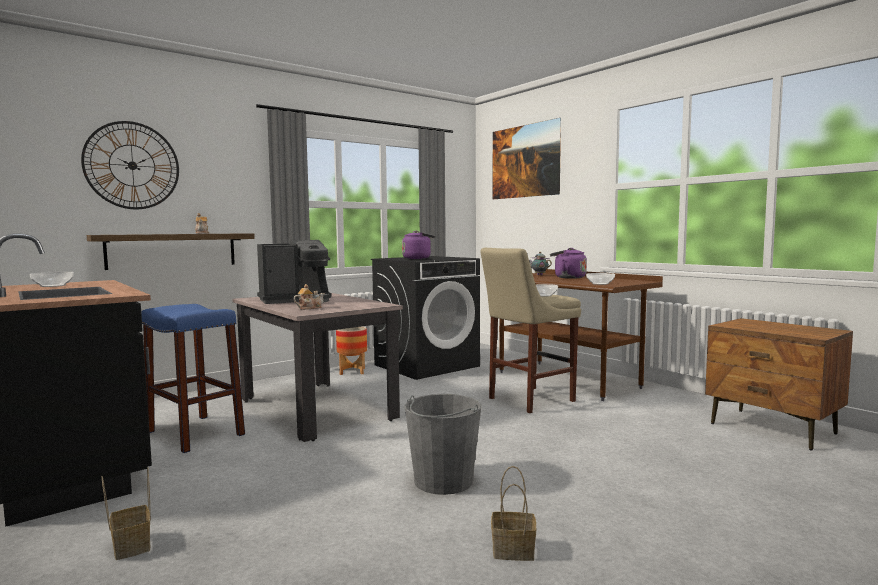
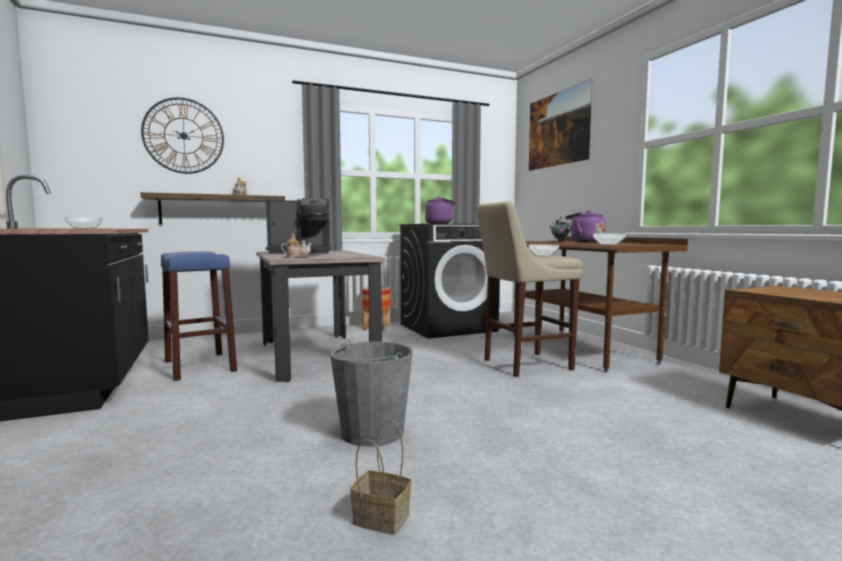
camera: 15 degrees right, 0 degrees up
basket [102,467,151,560] -> none

